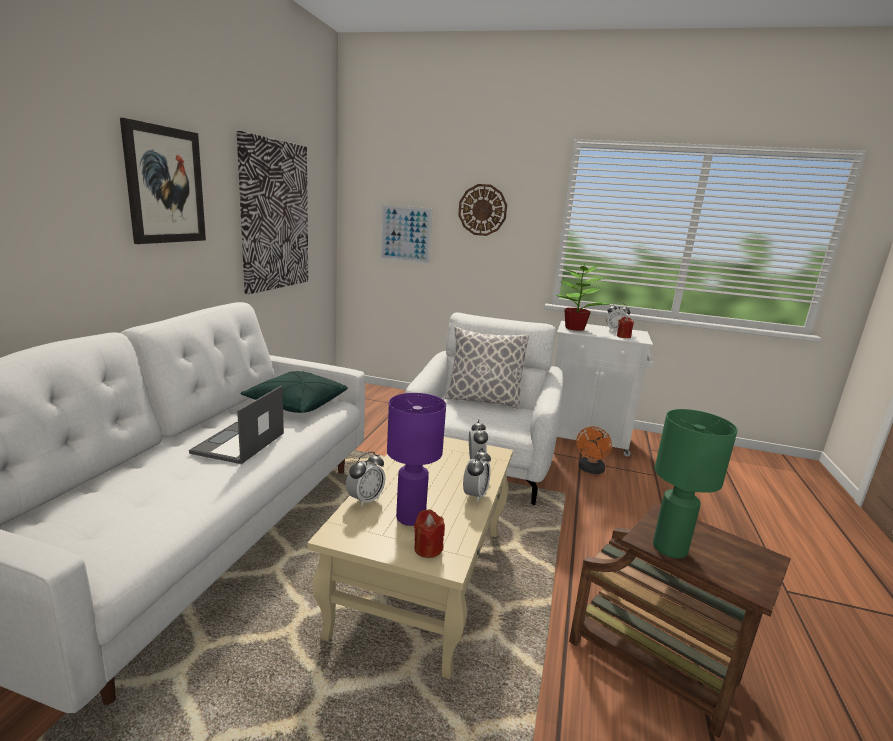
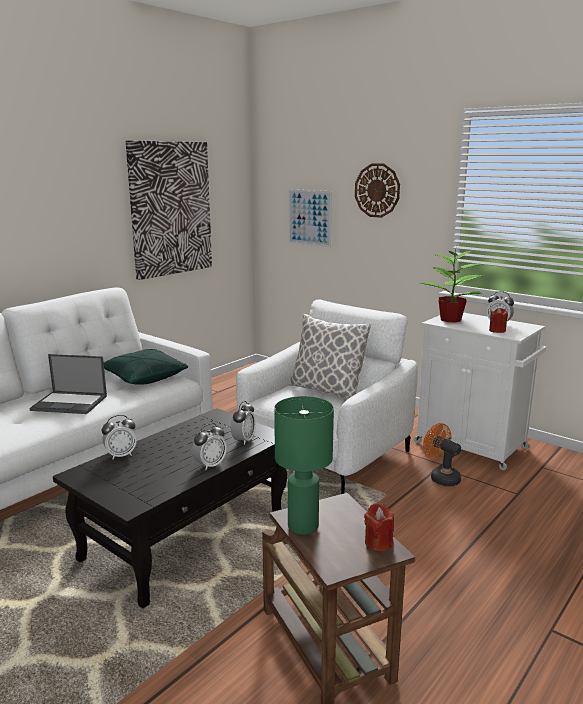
camera: 25 degrees right, 0 degrees up
picture [120,118,206,244] -> none
laptop [189,386,284,464] -> laptop turned 120 degrees counterclockwise [30,354,107,414]
beige coffee table [308,437,513,679] -> black coffee table [53,408,287,609]
purple table lamp [387,393,446,526] -> none
red candle [414,509,445,558] -> red candle moved to [364,503,394,551]
orange fan [576,426,612,474] -> orange fan turned 90 degrees clockwise [423,423,461,486]

